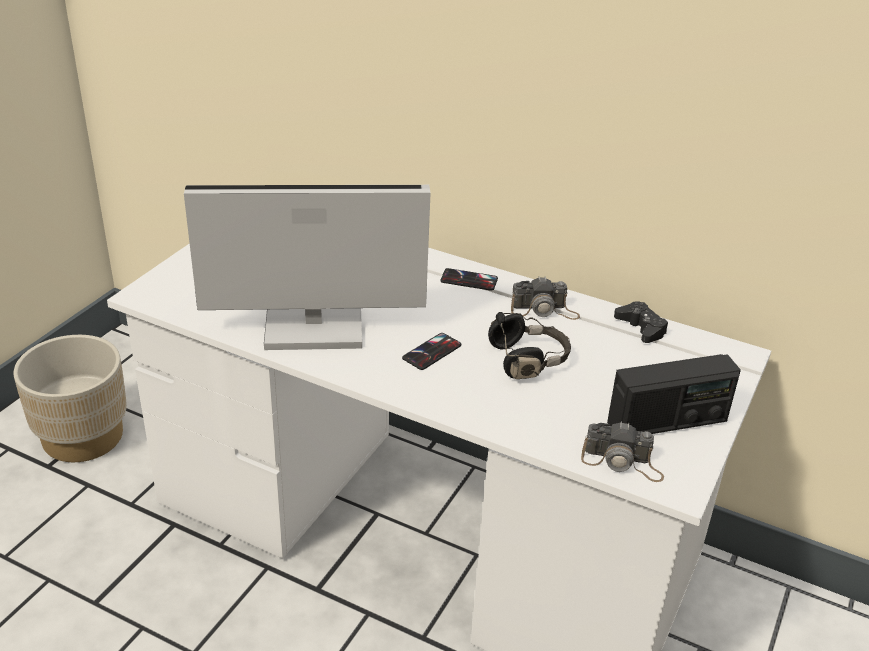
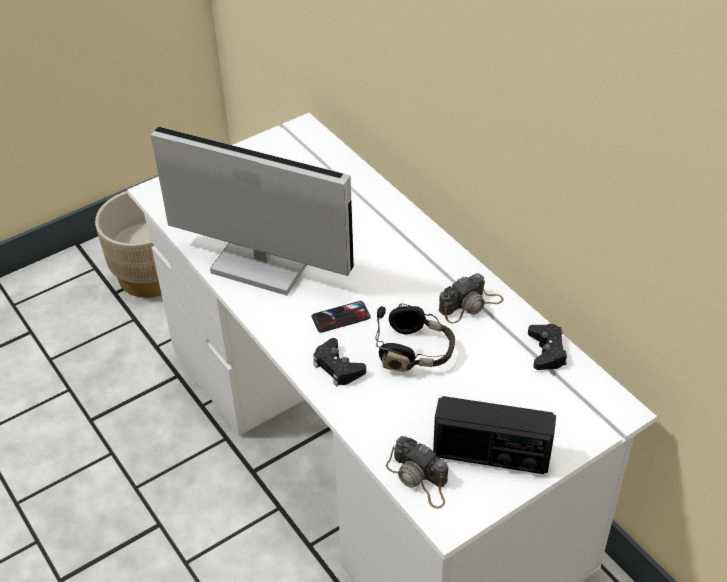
camera: 30 degrees right, 10 degrees up
phone [440,268,498,291] -> none
camera [511,276,580,320] -> camera turned 60 degrees counterclockwise [439,273,504,324]
none -> black game controller [313,338,366,387]

